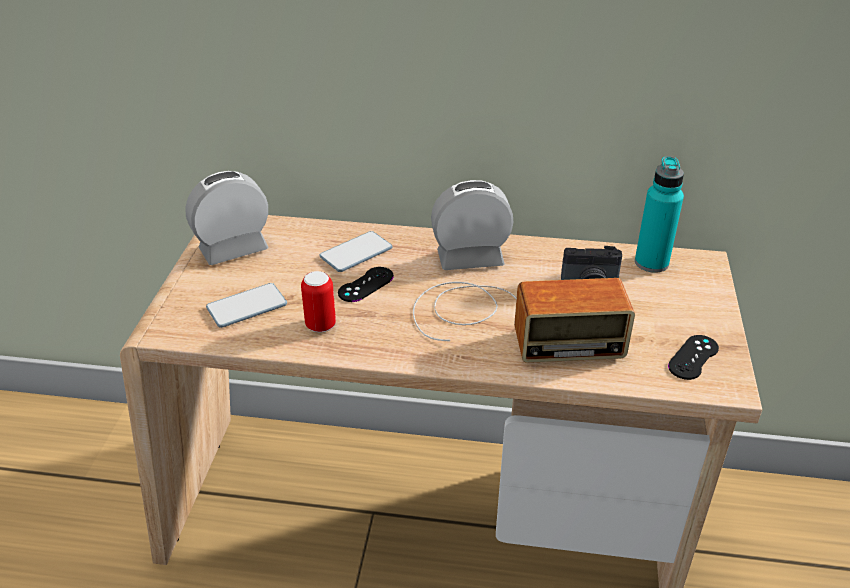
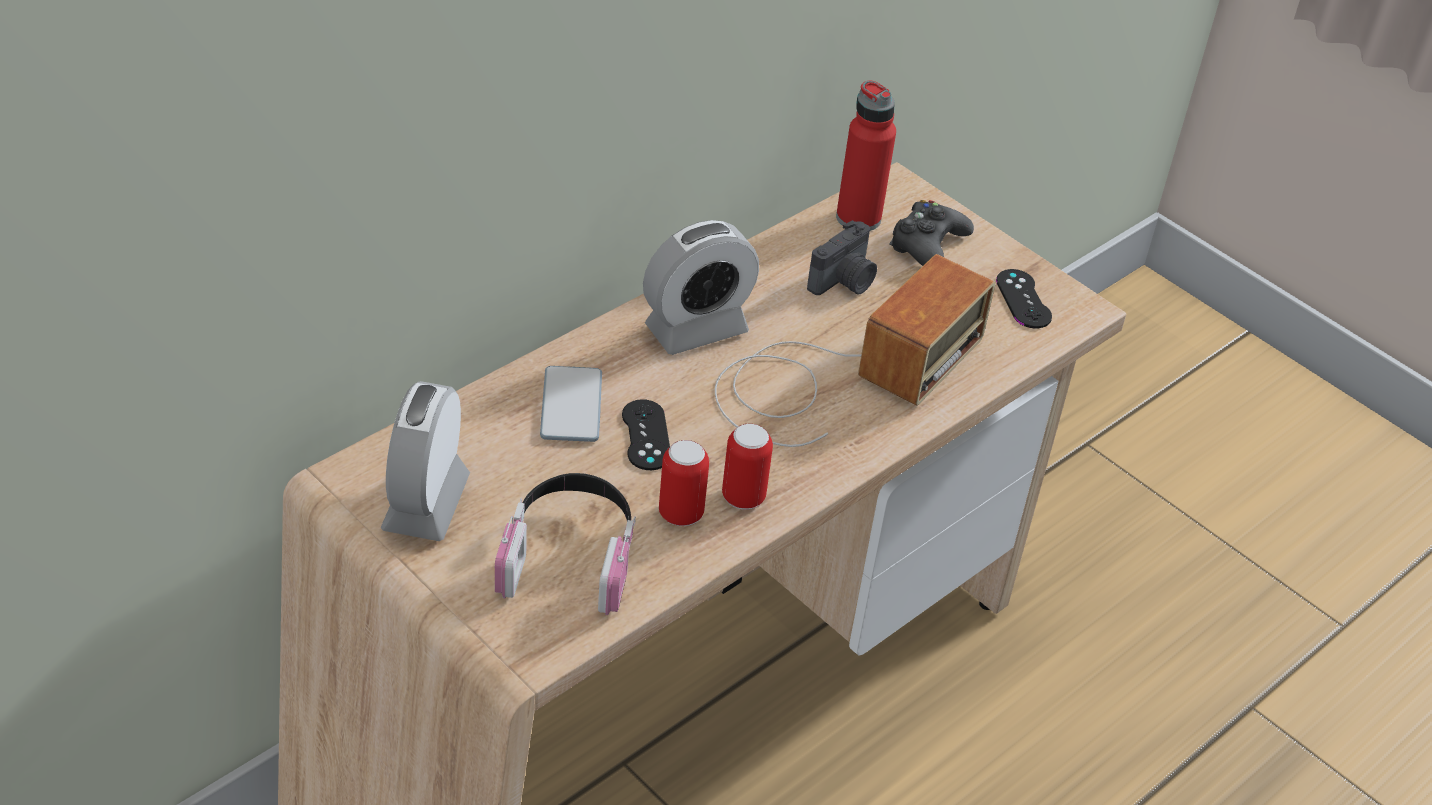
camera: 55 degrees left, 5 degrees up
phone [206,283,287,328] -> headphones [495,473,636,615]
alarm clock [431,180,513,270] -> alarm clock turned 150 degrees counterclockwise [643,220,759,355]
turquoise bottle [635,156,684,273] -> red bottle [836,80,896,231]
none -> can [722,424,773,510]
none -> black game controller [889,200,974,266]

